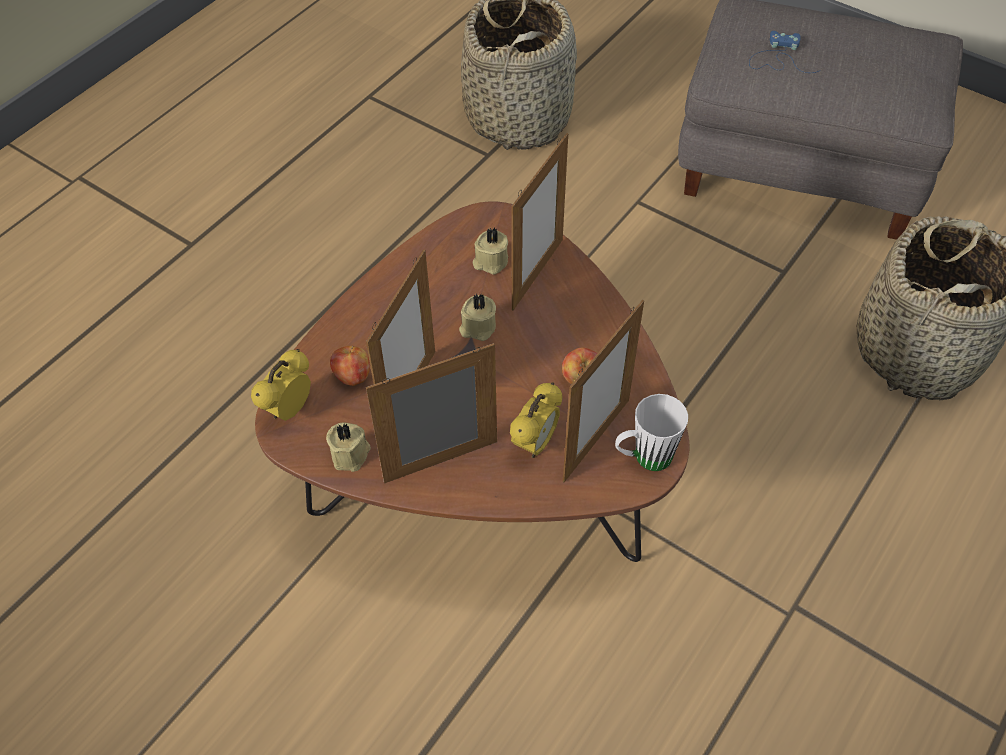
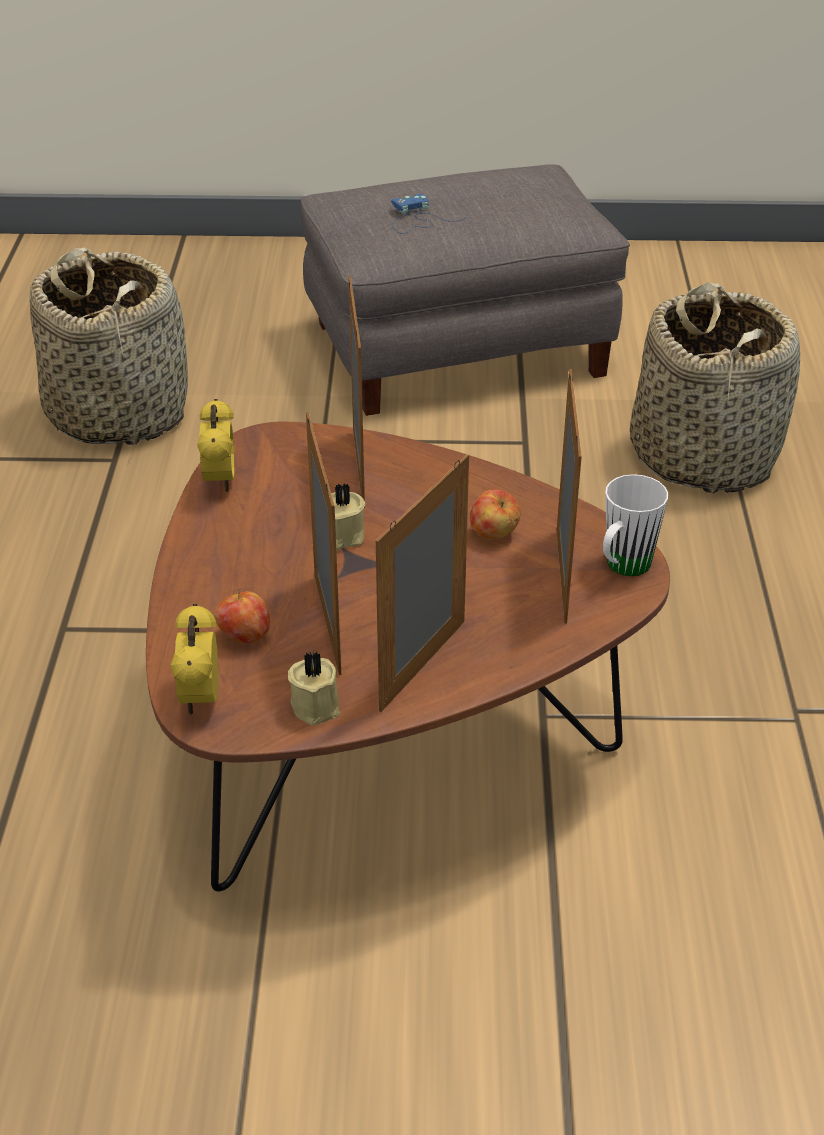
camera: 35 degrees left, 15 degrees down
beige candle [473,228,508,275] -> none
alarm clock [510,382,562,458] -> alarm clock moved to [197,399,235,492]

